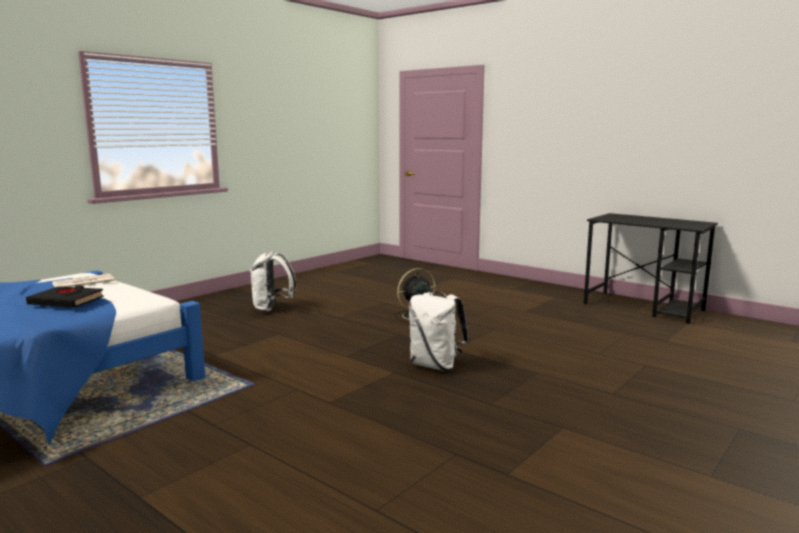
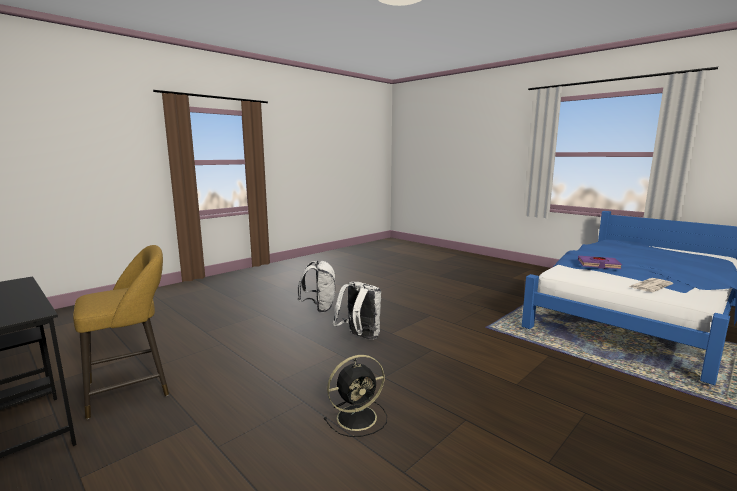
camera: 175 degrees left, 0 degrees up
black book [26,285,104,308] -> purple book [578,256,622,269]
white backpack [250,251,296,312] -> white backpack moved to [298,261,336,313]
none -> yellow stool [73,245,169,419]

